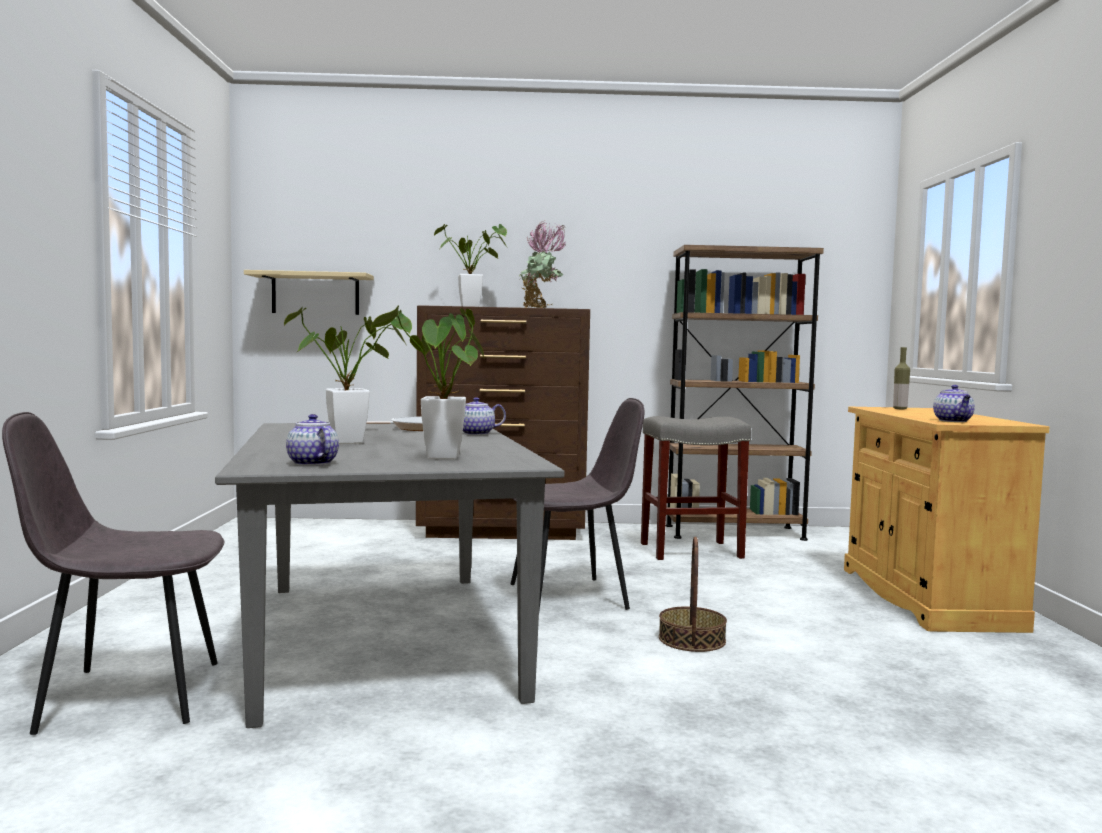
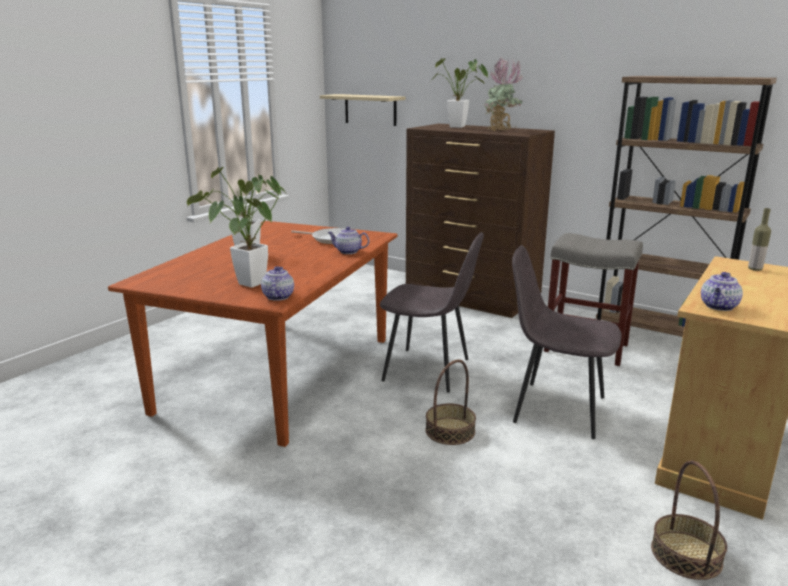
camera: 35 degrees right, 15 degrees up
grey chair [2,412,225,735] -> grey chair moved to [512,245,622,439]
grey dining table [215,423,564,728] -> brown dining table [108,221,397,447]
teapot [286,414,339,466] -> teapot moved to [261,266,294,300]
none -> basket [651,460,727,580]

